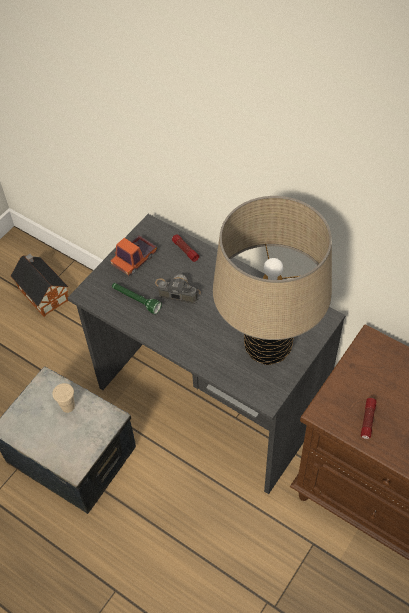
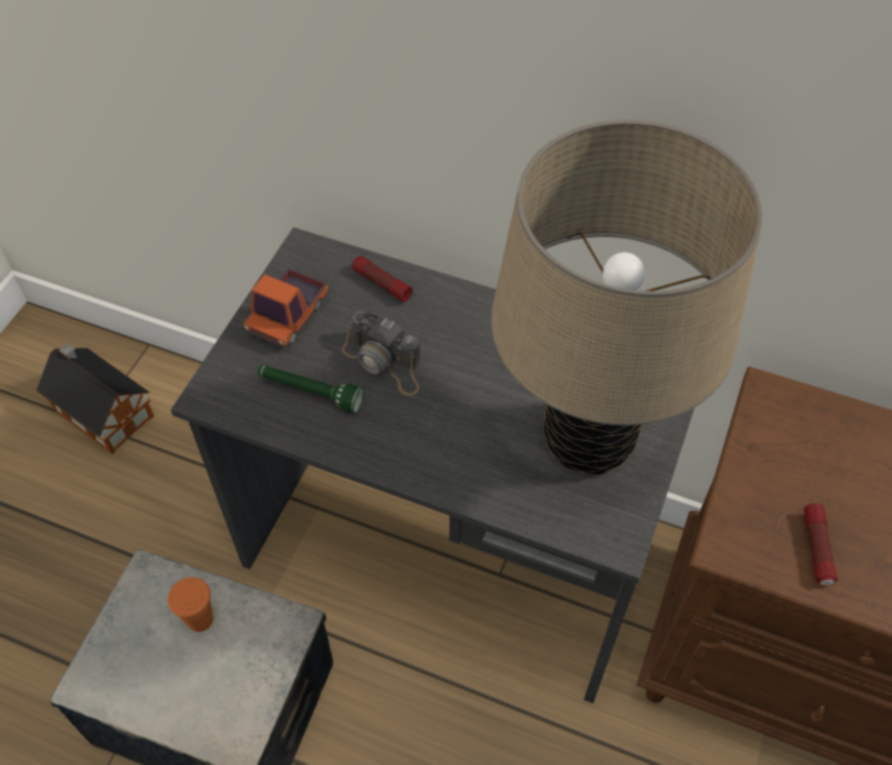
camera: 15 degrees left, 0 degrees up
beige cup [52,383,75,413] -> orange cup [168,577,213,632]
camera [155,274,201,304] -> camera turned 150 degrees counterclockwise [342,311,421,396]

